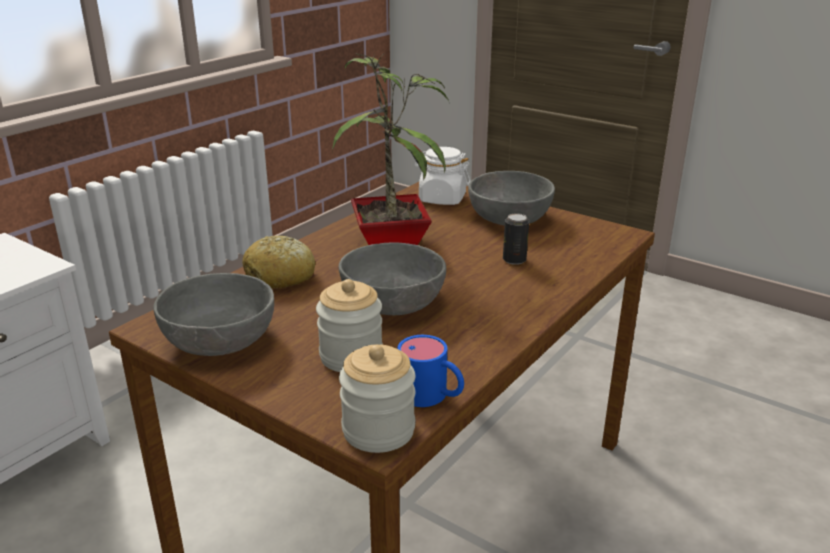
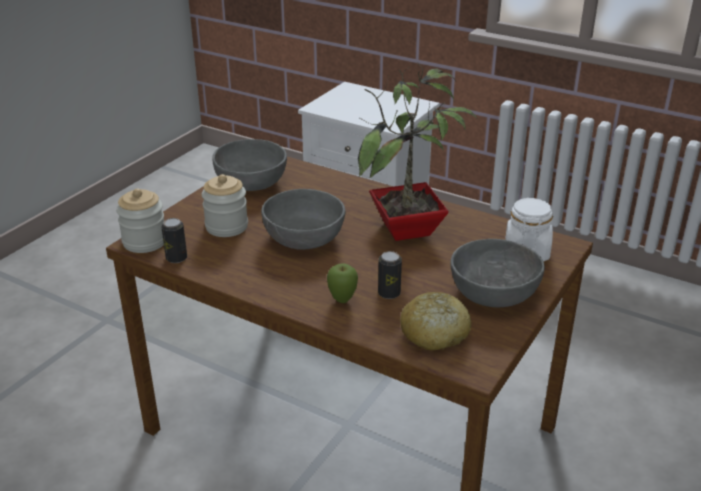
camera: 85 degrees right, 5 degrees up
bread [242,236,315,288] -> bread moved to [400,292,471,350]
blue mug [397,335,464,407] -> can [161,218,187,263]
none -> apple [327,263,358,303]

